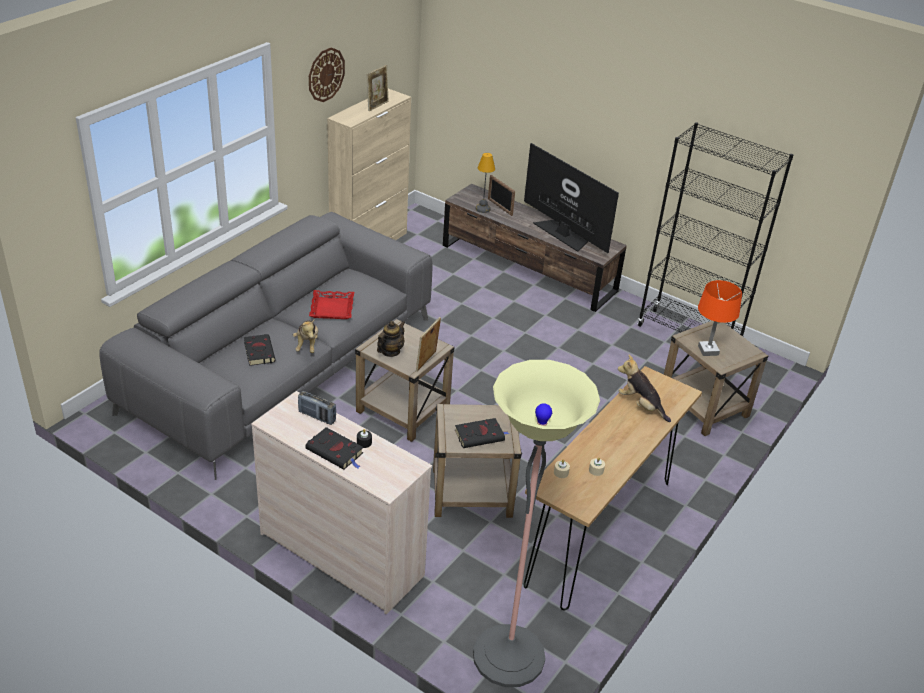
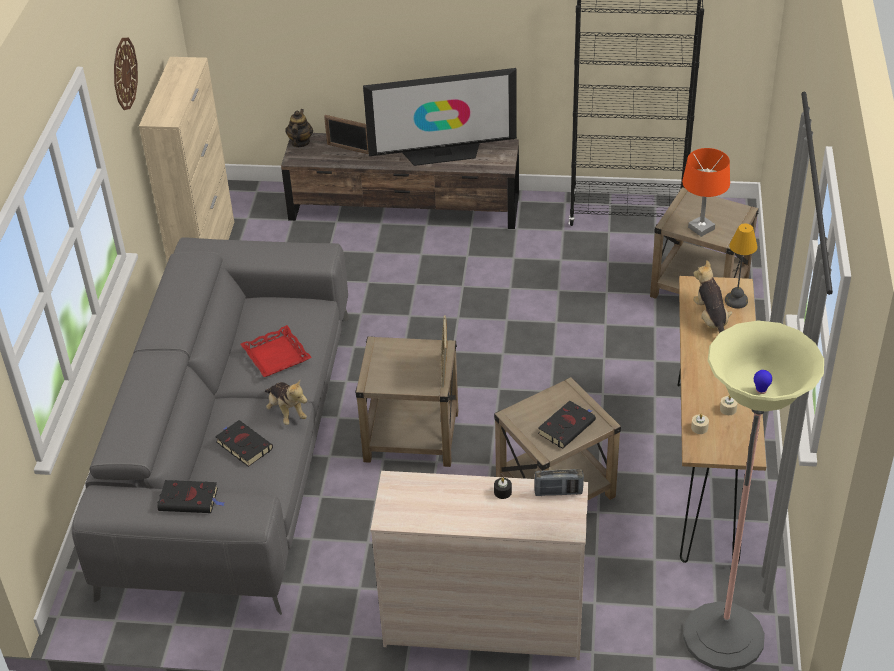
camera: 25 degrees left, 5 degrees up
radio [298,391,336,425] -> radio moved to [534,469,584,496]
black book [305,427,363,470] -> black book moved to [157,480,225,513]
picture frame [366,65,389,111] -> none
teapot [377,321,405,357] -> teapot moved to [285,109,313,147]
table lamp [476,153,495,213] -> table lamp moved to [725,223,758,309]
television [524,143,619,253] -> television turned 150 degrees clockwise [363,68,517,166]
plush toy [618,355,671,422] -> plush toy turned 60 degrees clockwise [693,260,732,333]

